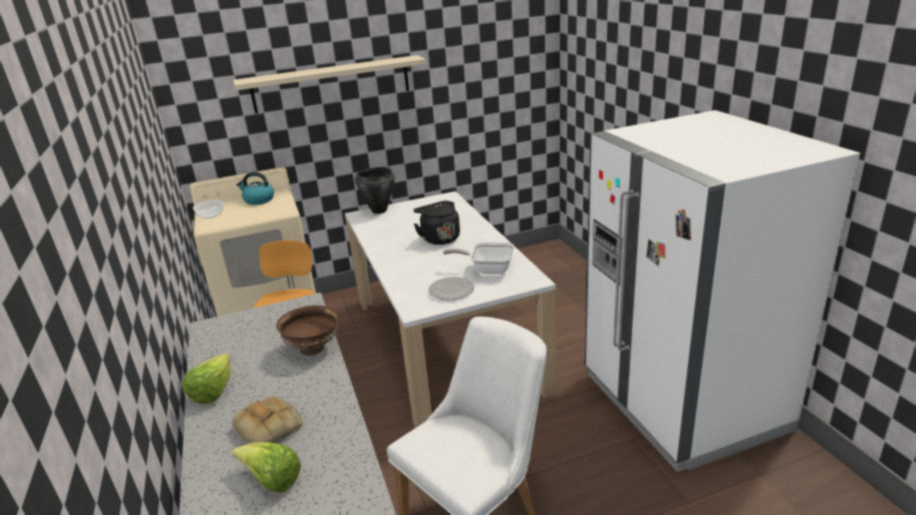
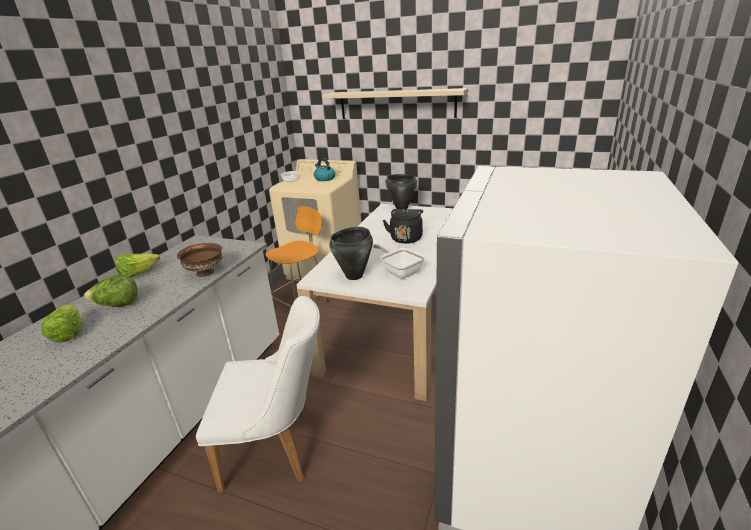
camera: 40 degrees right, 0 degrees up
bread [232,397,303,444] -> lettuce [84,275,138,307]
plate [428,277,474,300] -> black cooking pot [329,227,373,280]

